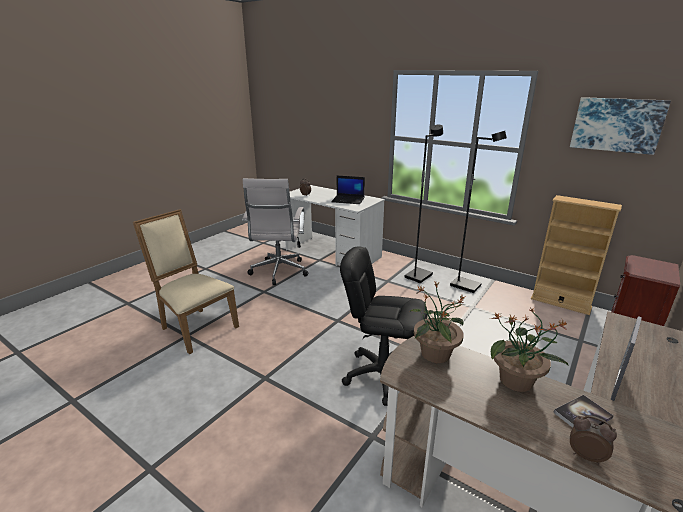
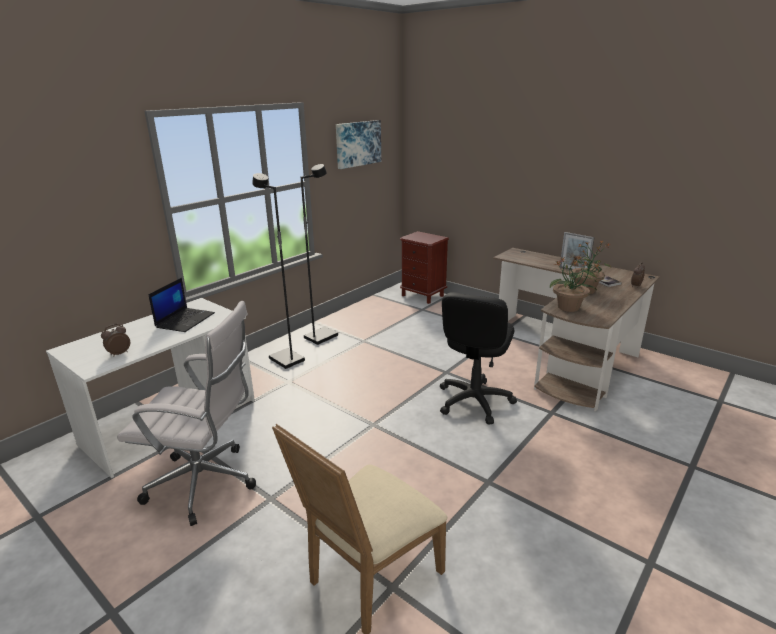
camera: 85 degrees left, 0 degrees up
beige bookcase [531,195,622,315] -> none

